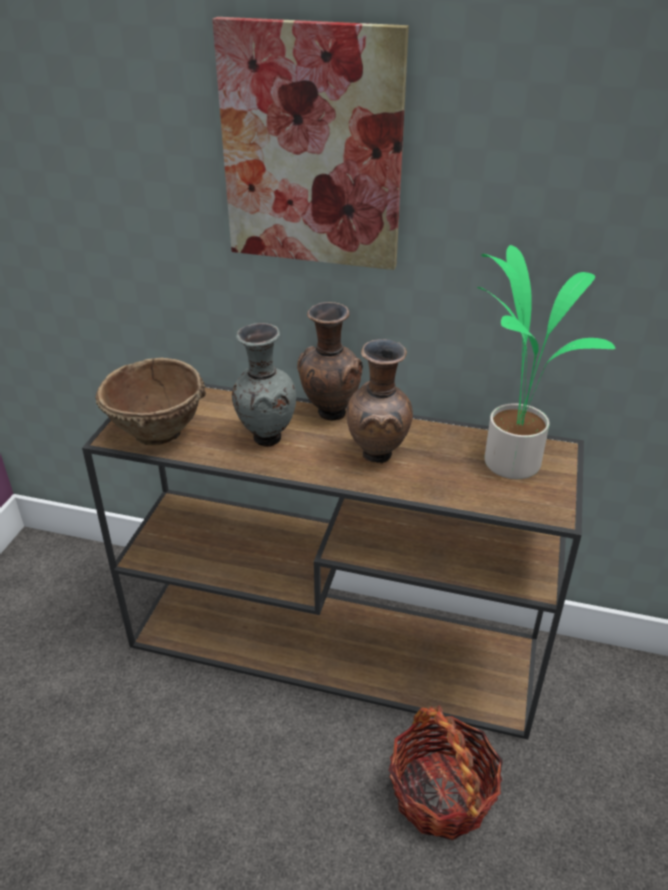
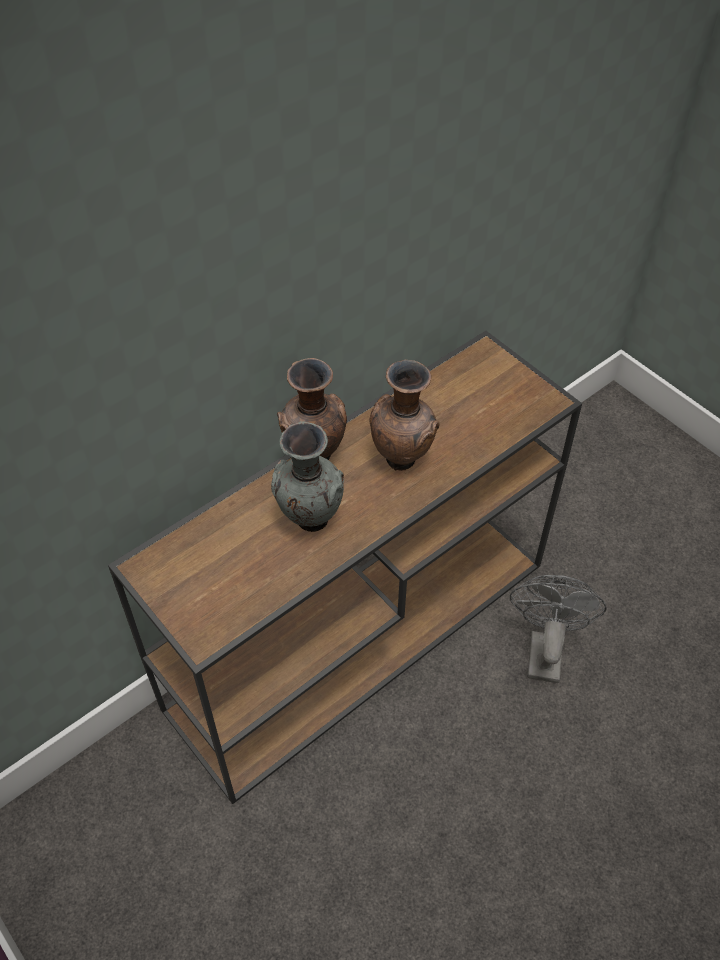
camera: 55 degrees left, 15 degrees up
brown bowl [95,358,206,445] -> none
picture [212,17,409,270] -> none
basket [389,705,503,840] -> grey fan [510,575,607,683]
potted plant [477,245,616,479] -> none

